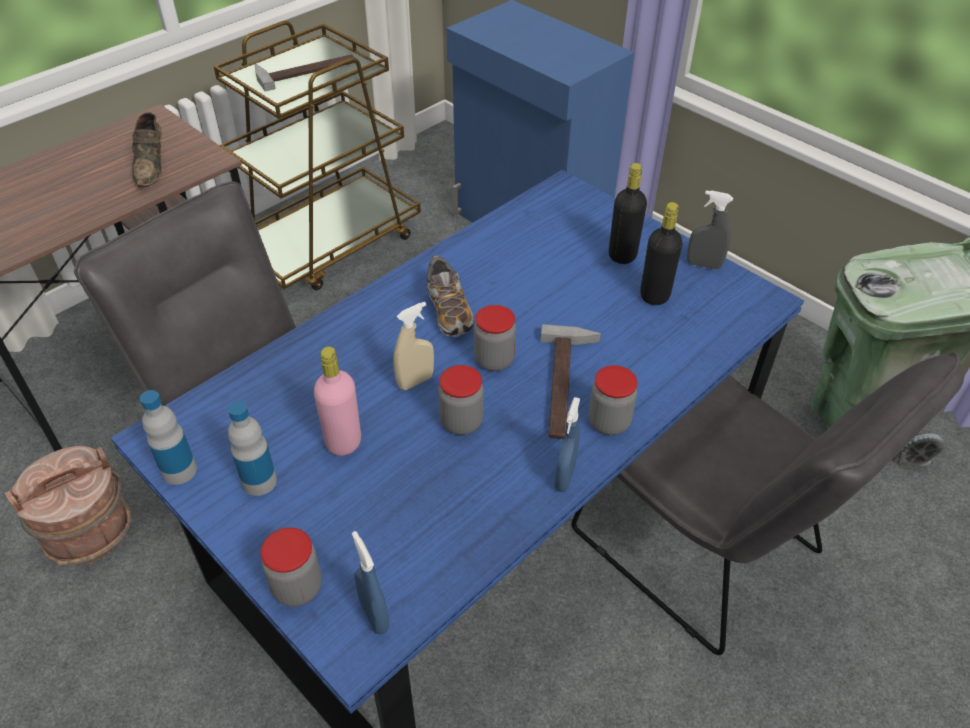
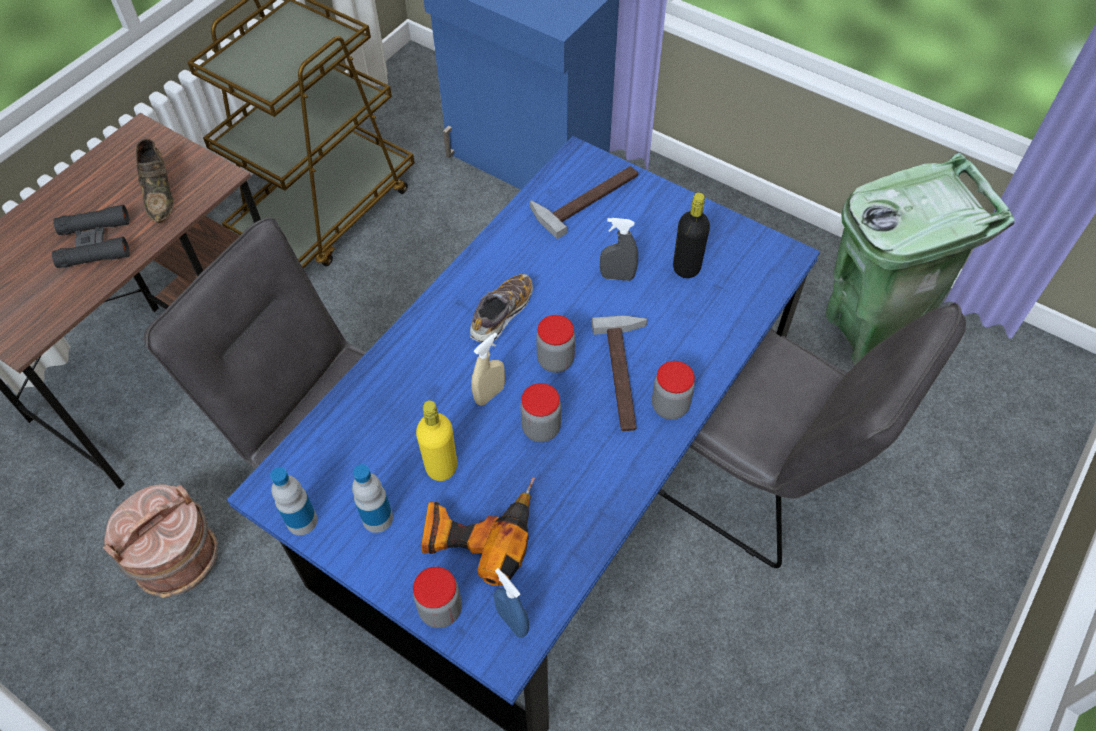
camera: 10 degrees left, 10 degrees up
hammer [255,54,355,91] -> hammer moved to [530,166,638,239]
pink bottle [314,346,361,456] -> yellow bottle [416,400,457,481]
shoe [427,255,474,337] -> shoe turned 120 degrees counterclockwise [470,274,533,343]
blue spray bottle [555,397,580,492] -> none
black bottle [609,163,647,264] -> none
grey spray bottle [687,190,733,270] -> grey spray bottle moved to [600,218,638,281]
none -> black binoculars [52,205,130,268]
none -> power drill [421,477,535,586]

